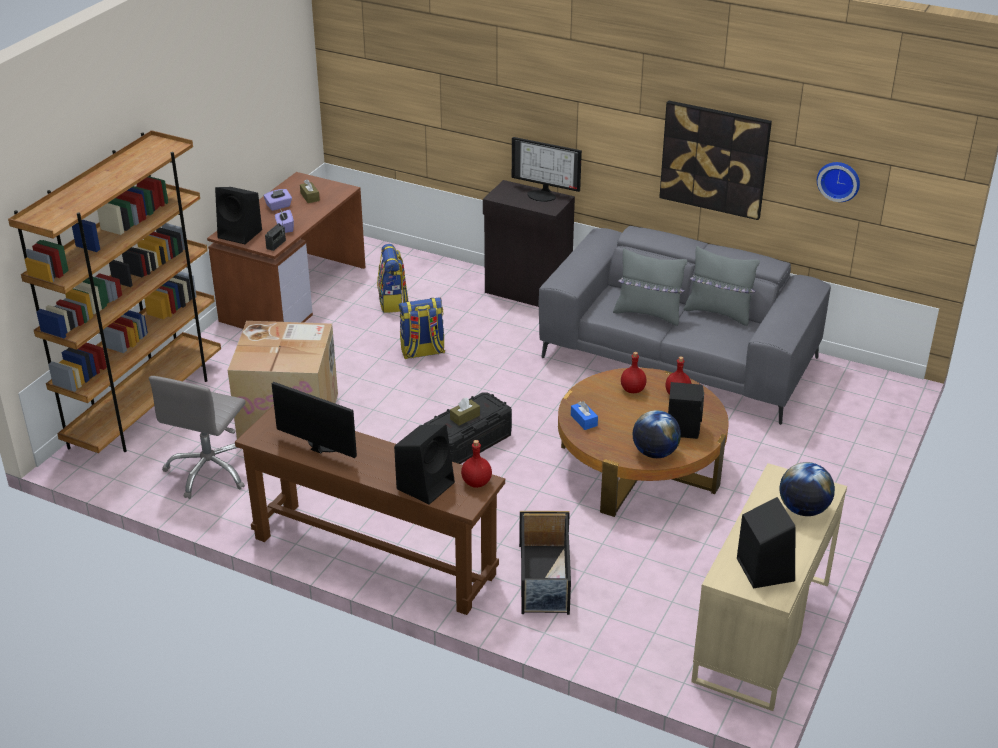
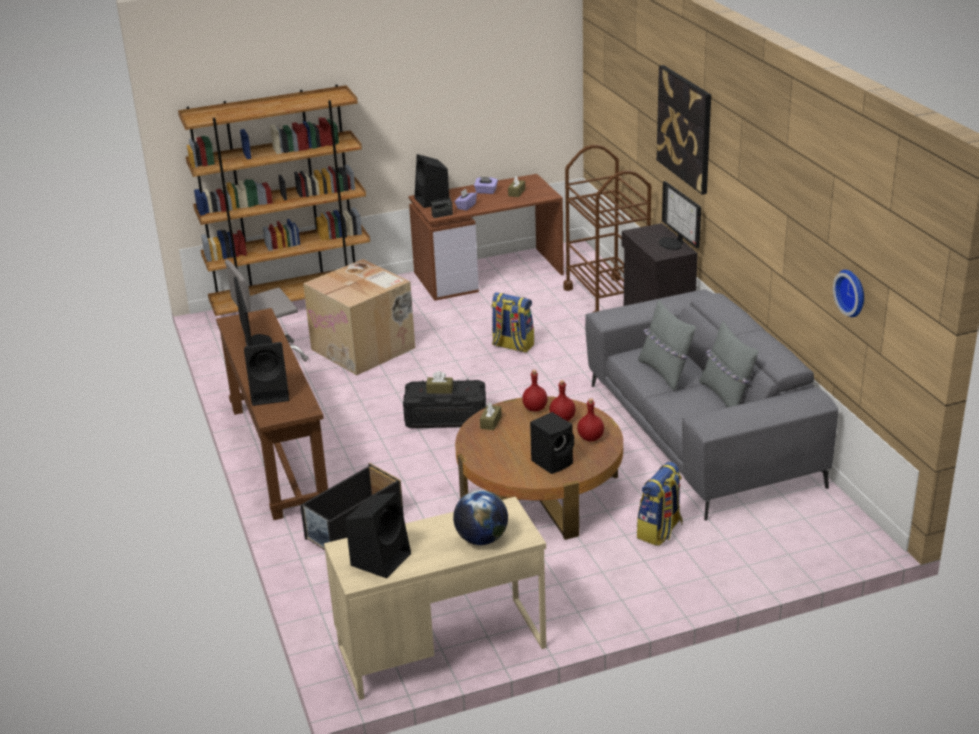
camera: 45 degrees right, 5 degrees down
backpack [377,244,408,313] -> backpack moved to [637,462,683,546]
red bottle [461,440,492,488] -> red bottle moved to [522,370,547,412]
blue tissue box [571,401,598,430] -> brown tissue box [480,402,502,430]
globe [633,410,681,458] -> none
picture [659,101,772,220] -> picture moved to [657,65,711,195]
none -> brown cart [563,145,651,312]

